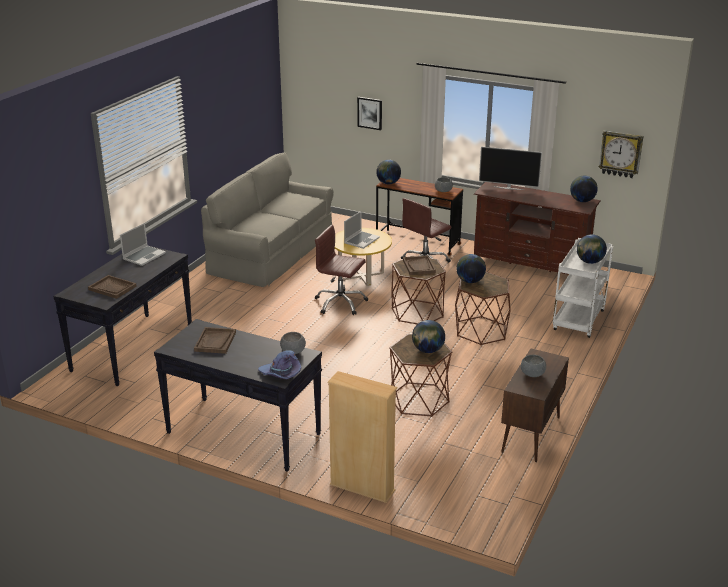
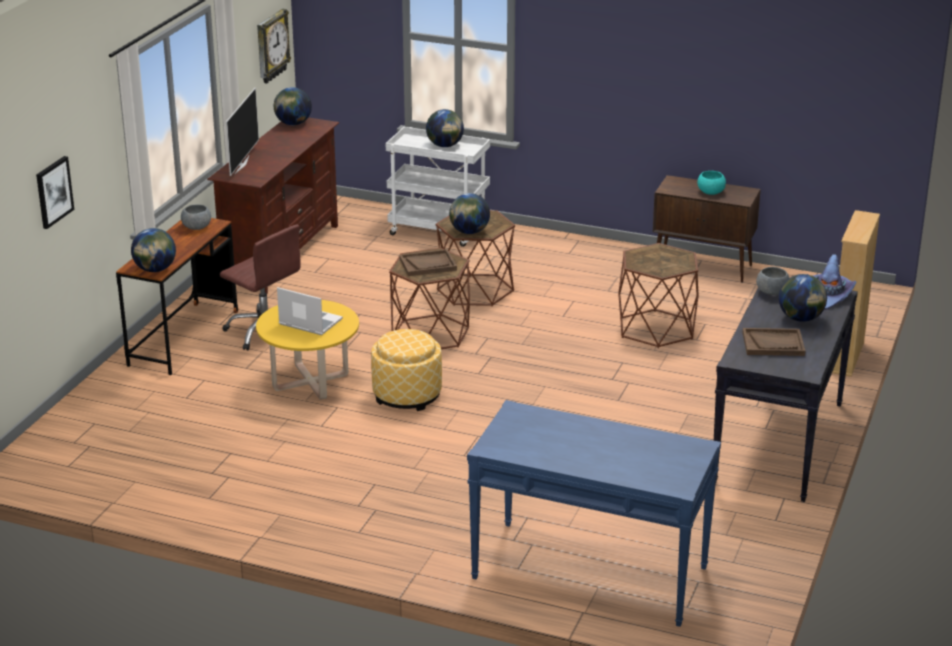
camera: 95 degrees left, 0 degrees up
black console table [54,246,192,386] -> blue console table [467,400,721,627]
brown tray [88,275,137,299] -> none
laptop [120,223,166,266] -> none
grey sofa [201,152,334,287] -> none
brown office chair [315,224,368,315] -> ottoman [371,329,442,411]
globe [412,320,445,353] -> globe moved to [779,274,827,322]
grey bowl [521,355,546,377] -> turquoise bowl [697,171,726,195]

